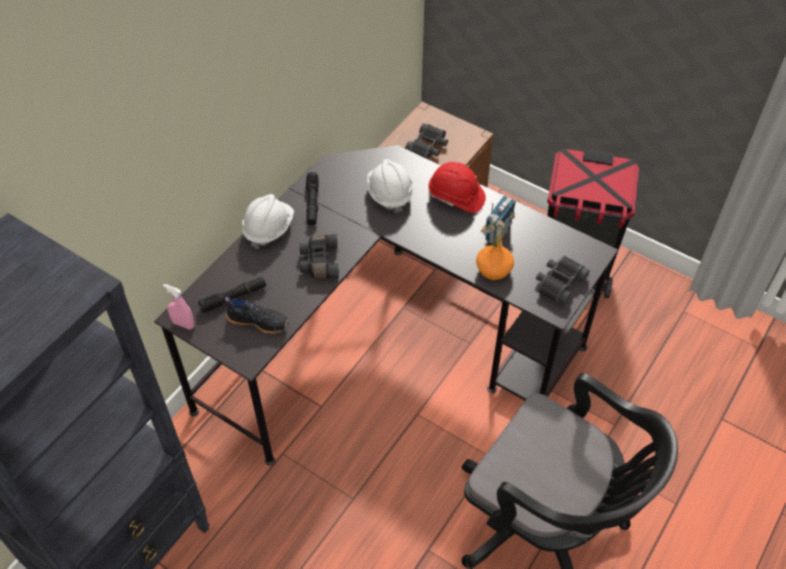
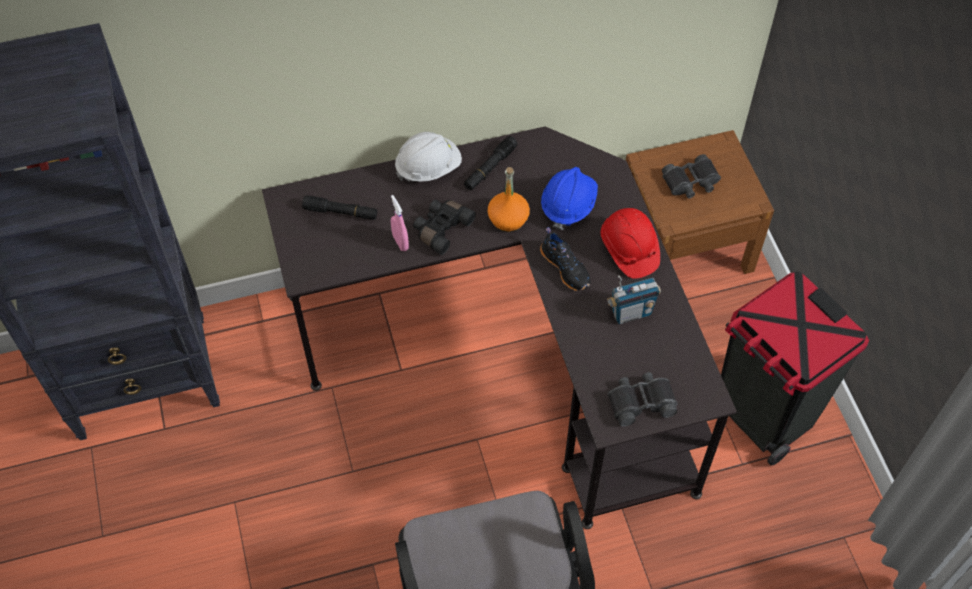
camera: 40 degrees right, 5 degrees up
pink spray bottle [163,284,195,330] -> pink spray bottle moved to [391,195,409,251]
black shoe [225,297,288,333] -> black shoe moved to [540,227,591,291]
white hard hat [367,159,413,213] -> blue hard hat [541,167,598,230]
orange bottle [476,220,514,281] -> orange bottle moved to [488,167,530,232]

